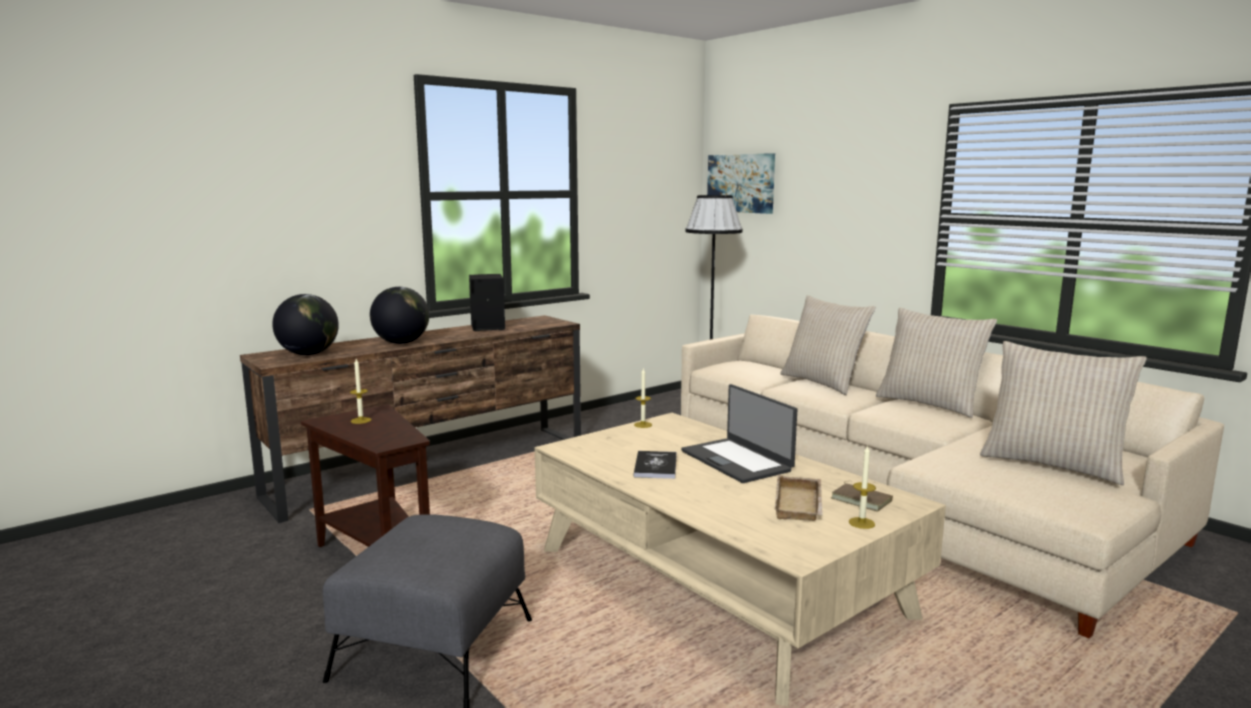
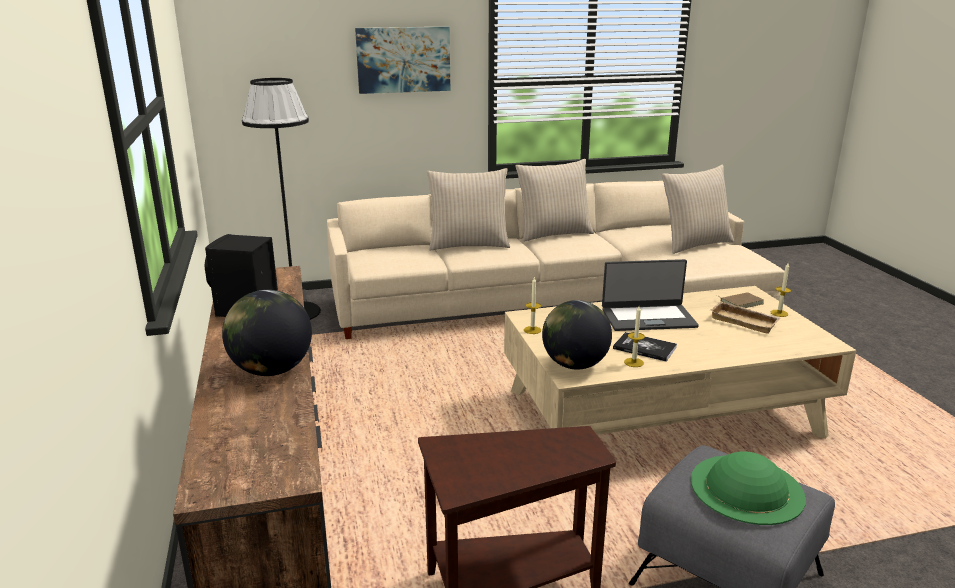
camera: 65 degrees left, 10 degrees up
globe [272,294,339,355] -> globe moved to [542,300,612,370]
candle [350,359,371,424] -> candle moved to [624,306,645,367]
picture [707,153,775,214] -> picture moved to [355,27,450,94]
none -> green hat [691,451,806,525]

